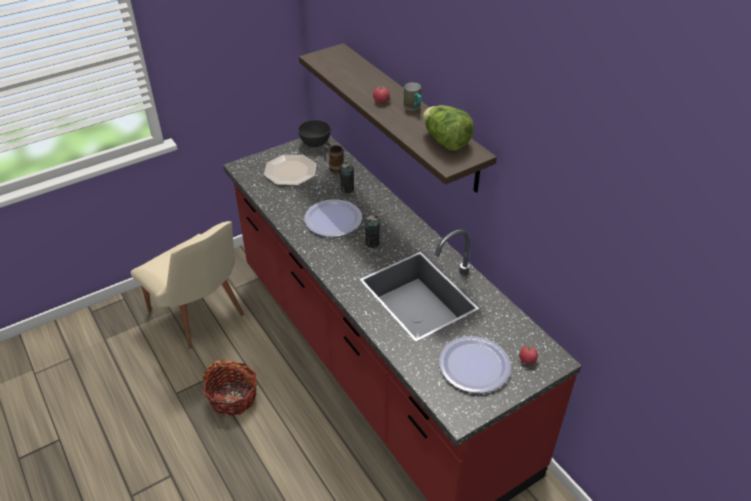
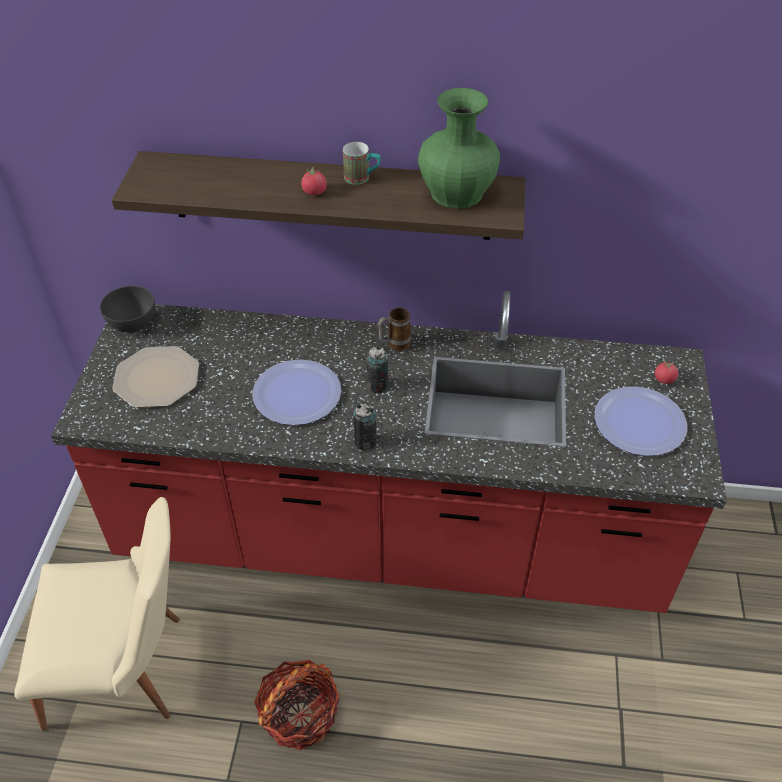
camera: 50 degrees left, 5 degrees up
mug [323,145,344,174] -> mug moved to [378,308,411,351]
can [340,162,354,194] -> can moved to [353,403,377,451]
lettuce [423,105,474,151] -> green vase [418,88,500,209]

